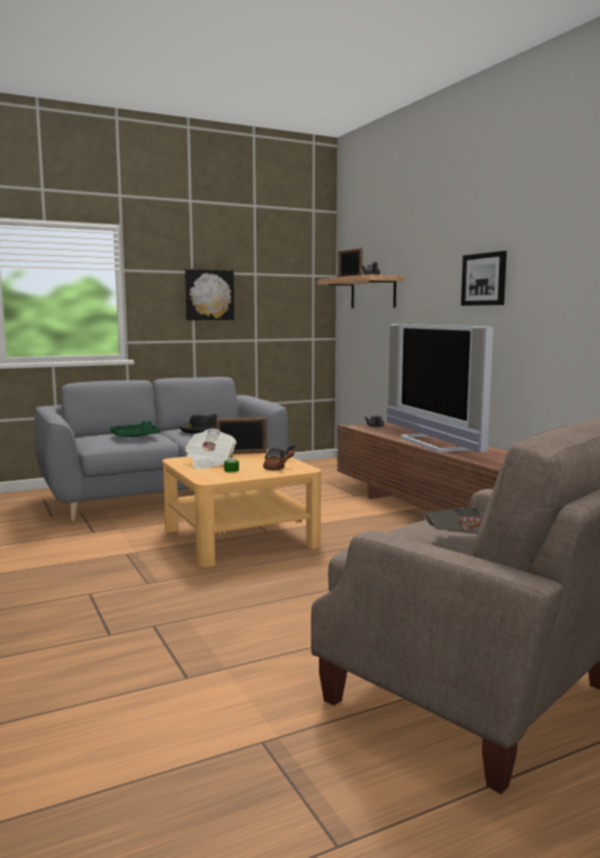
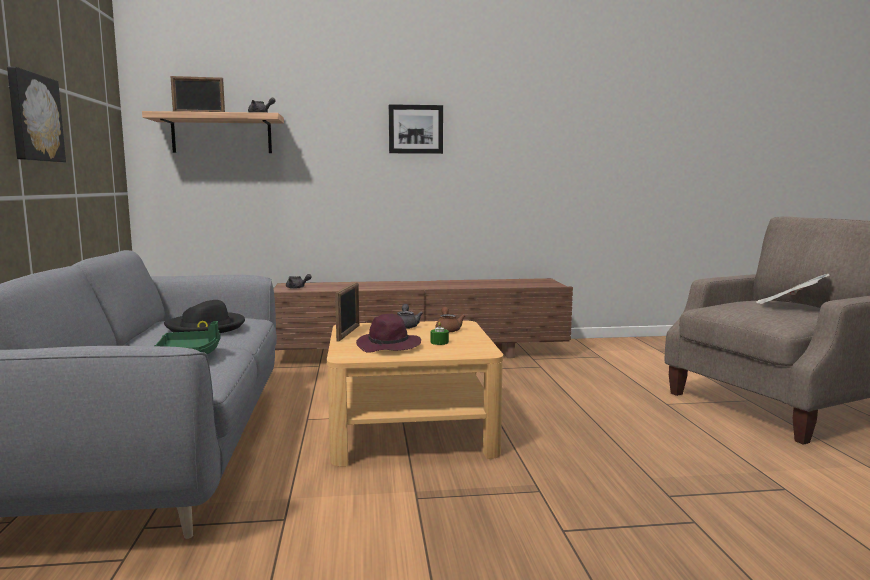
camera: 70 degrees left, 0 degrees up
newspaper [185,429,237,469] -> purple hat [356,314,421,353]
television [387,324,493,452] -> none

